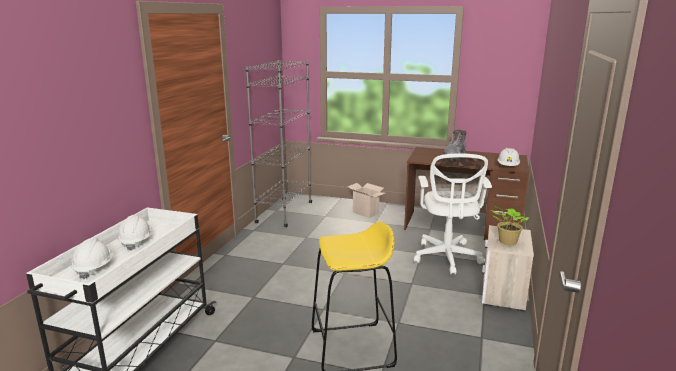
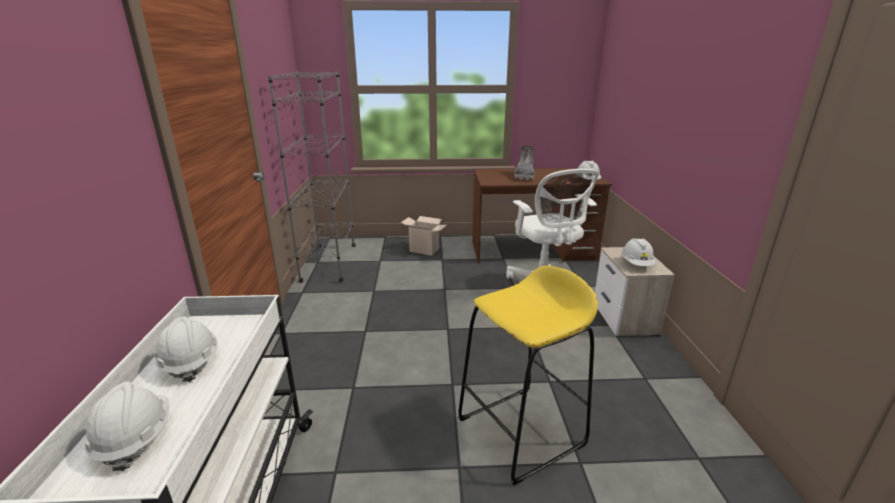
camera: 20 degrees left, 5 degrees up
potted plant [491,206,529,245] -> white hard hat [621,238,655,266]

